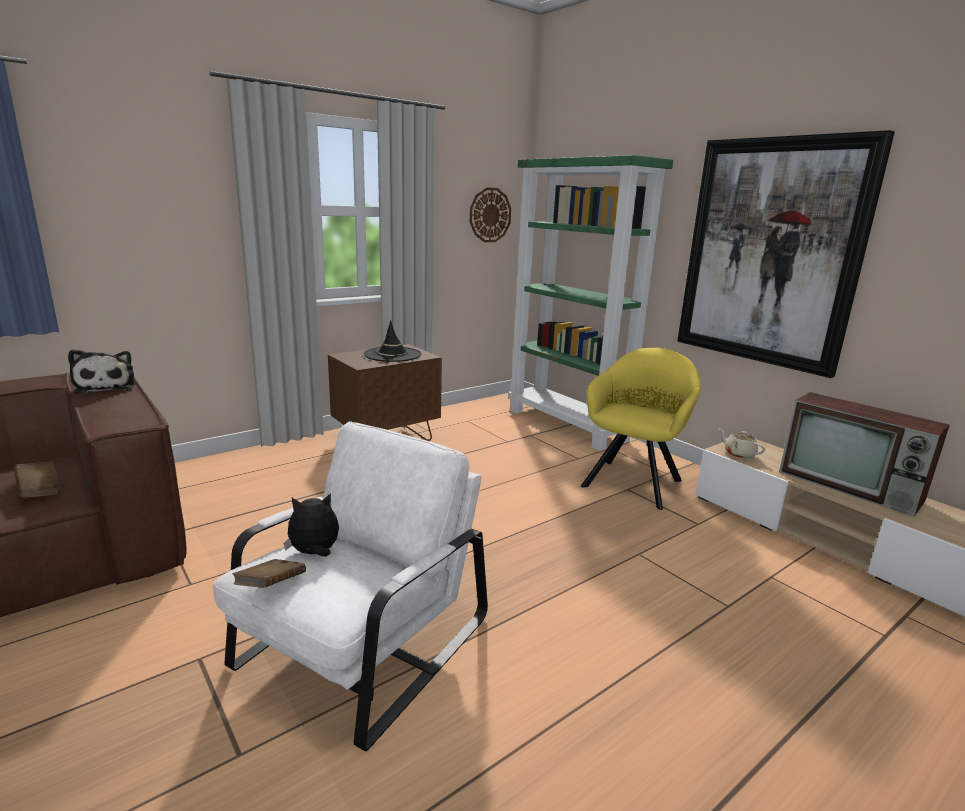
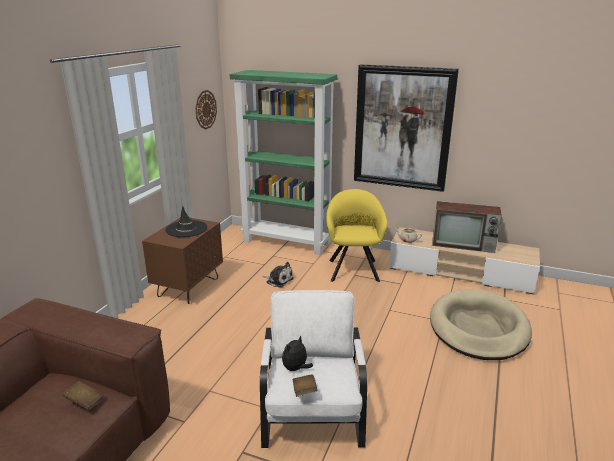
camera: 30 degrees left, 5 degrees up
plush toy [68,349,135,394] -> plush toy moved to [263,262,294,288]
none -> beige dog bed [430,289,532,360]

